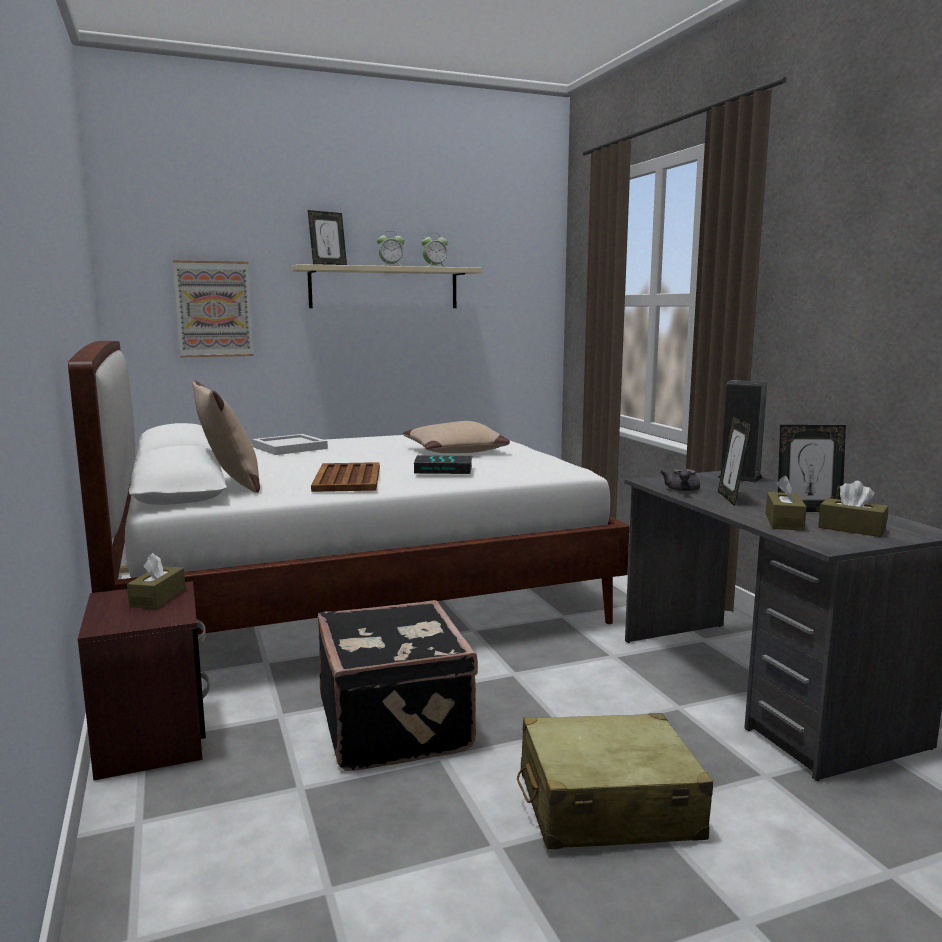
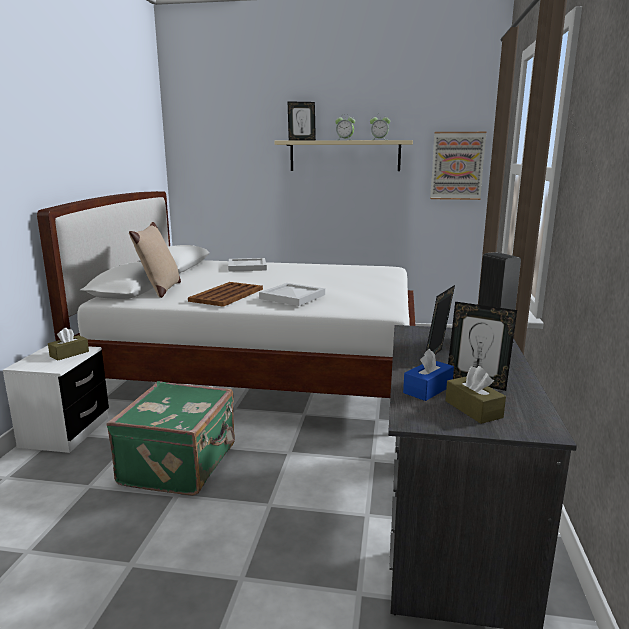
camera: 30 degrees right, 5 degrees up
brown nightstand [78,581,210,781] -> white nightstand [3,345,109,453]
picture [173,260,254,357] -> picture moved to [430,132,486,200]
black suitcase [318,600,478,771] -> green suitcase [106,381,235,496]
beige pillow [403,421,510,453] -> none
book [414,455,473,474] -> white tray [259,283,325,306]
beige suitcase [517,713,713,849] -> none
grey teapot [661,469,700,492] -> none
brown tissue box [766,476,807,531] -> blue tissue box [403,349,454,401]

